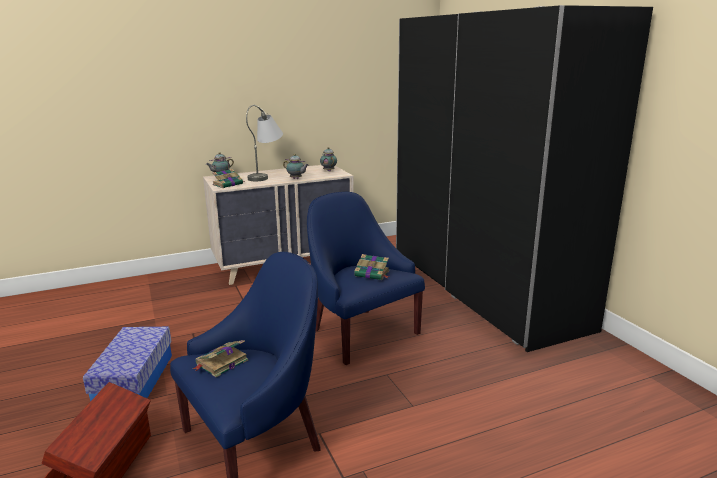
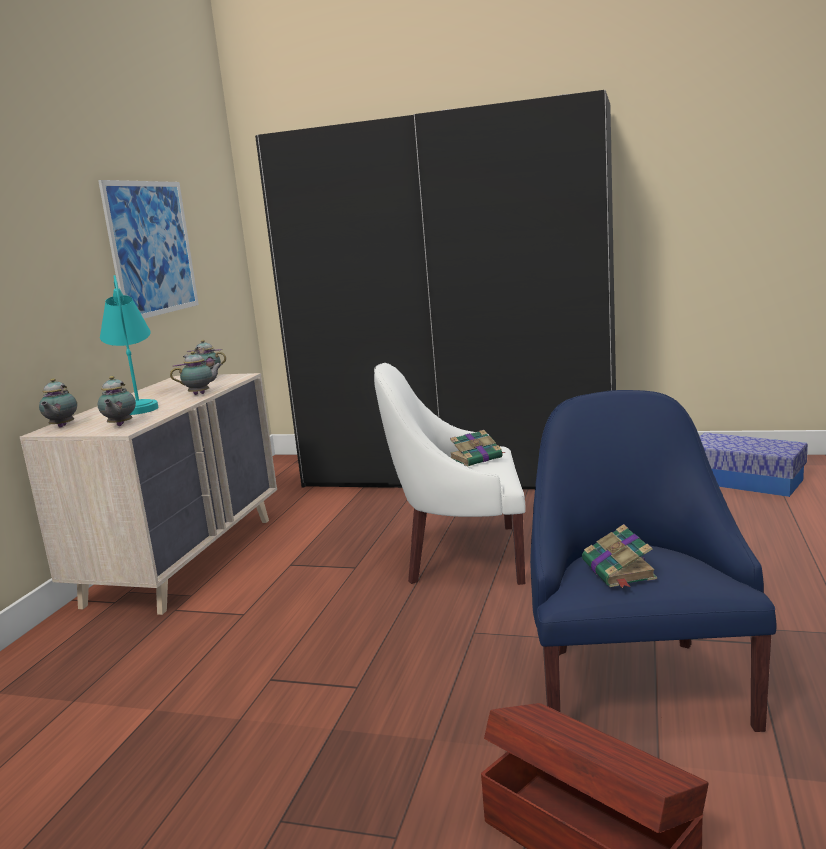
camera: 50 degrees left, 5 degrees down
storage box [83,327,172,402] -> storage box moved to [700,432,808,497]
book [212,169,245,188] -> teapot [98,376,136,426]
grey table lamp [246,105,283,181] -> turquoise table lamp [100,275,158,415]
blue armchair [307,192,425,365] -> white armchair [374,363,526,585]
none -> picture [98,180,199,319]

